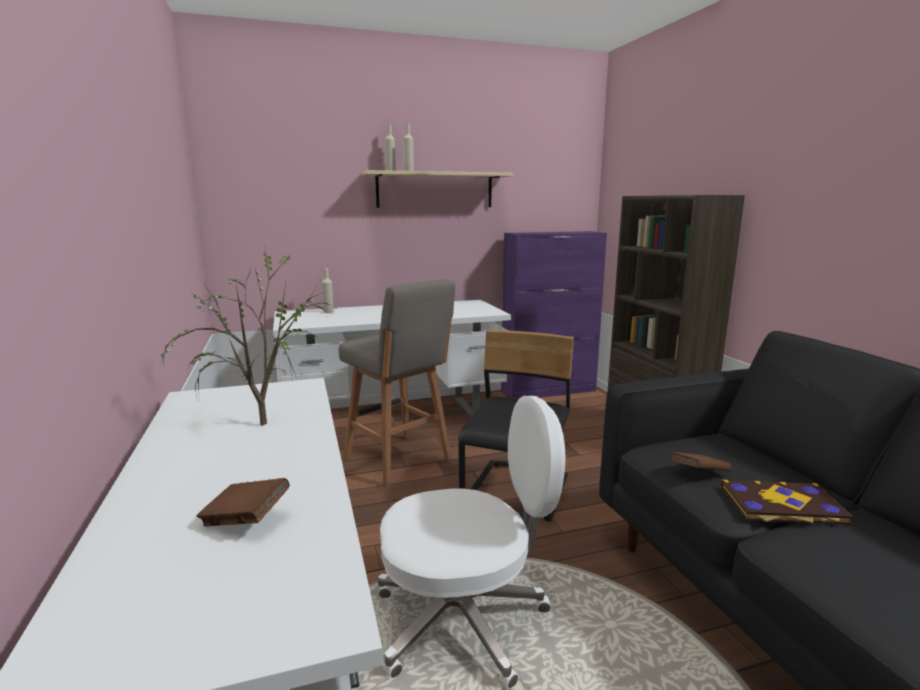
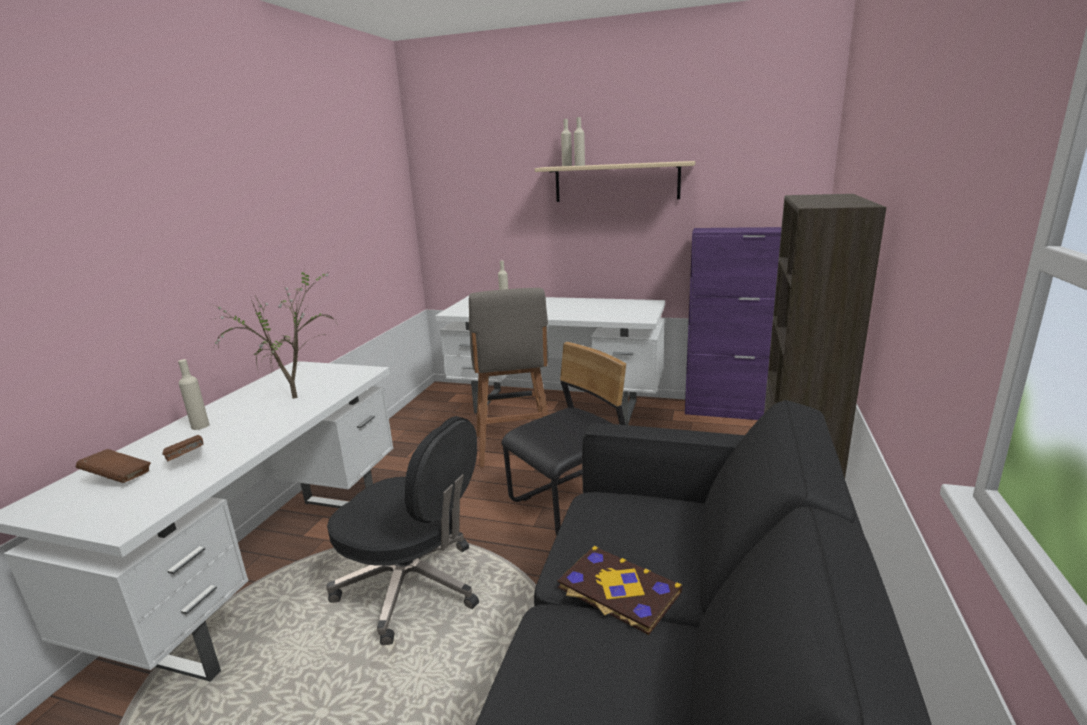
camera: 35 degrees right, 5 degrees up
white office chair [378,396,566,689] -> black office chair [326,416,479,645]
brown book [671,452,731,471] -> brown book moved to [76,449,151,483]
none -> beige bottle [178,359,209,430]

